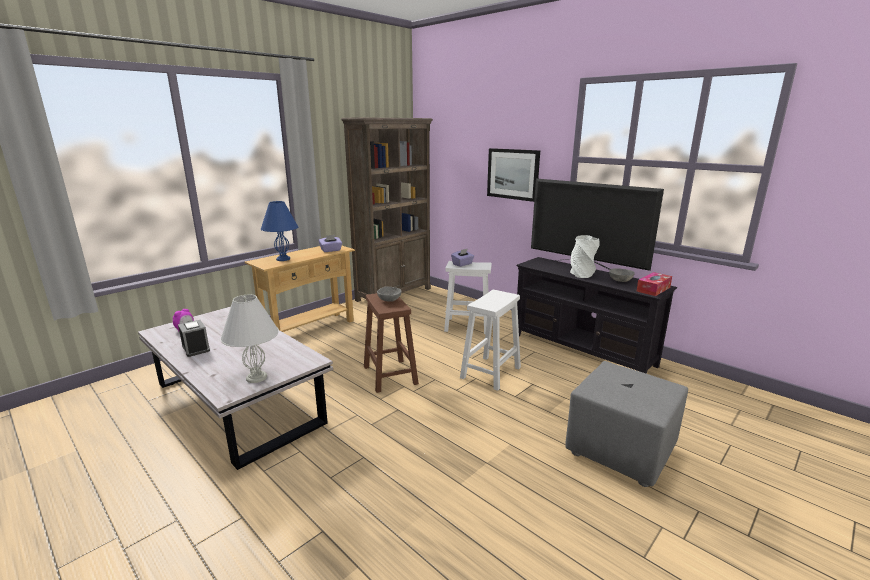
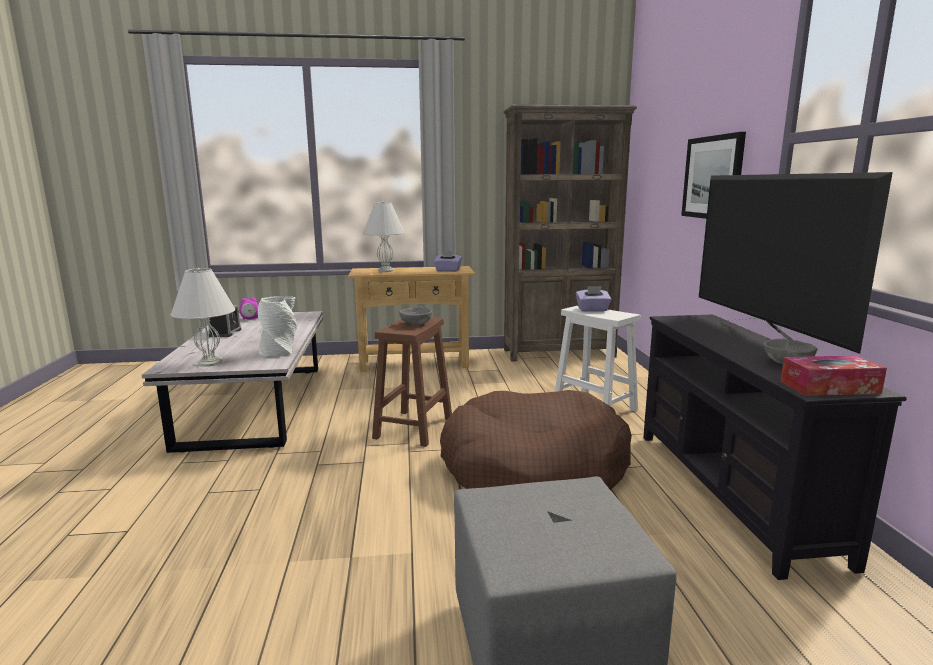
camera: 40 degrees right, 5 degrees down
blue table lamp [261,201,298,261] -> white table lamp [363,201,405,272]
white stool [460,290,521,391] -> brown dog bed [440,390,632,490]
white vase [570,235,600,278] -> white vase moved to [258,296,297,357]

